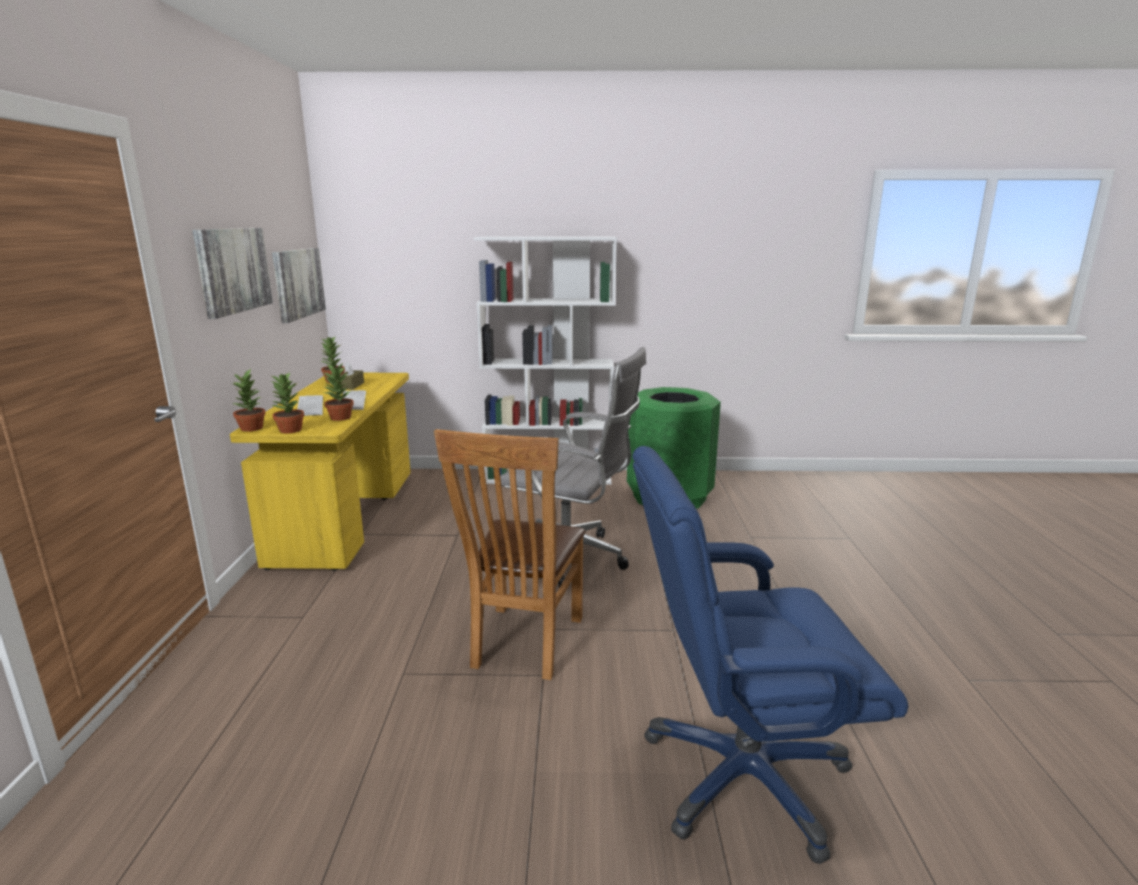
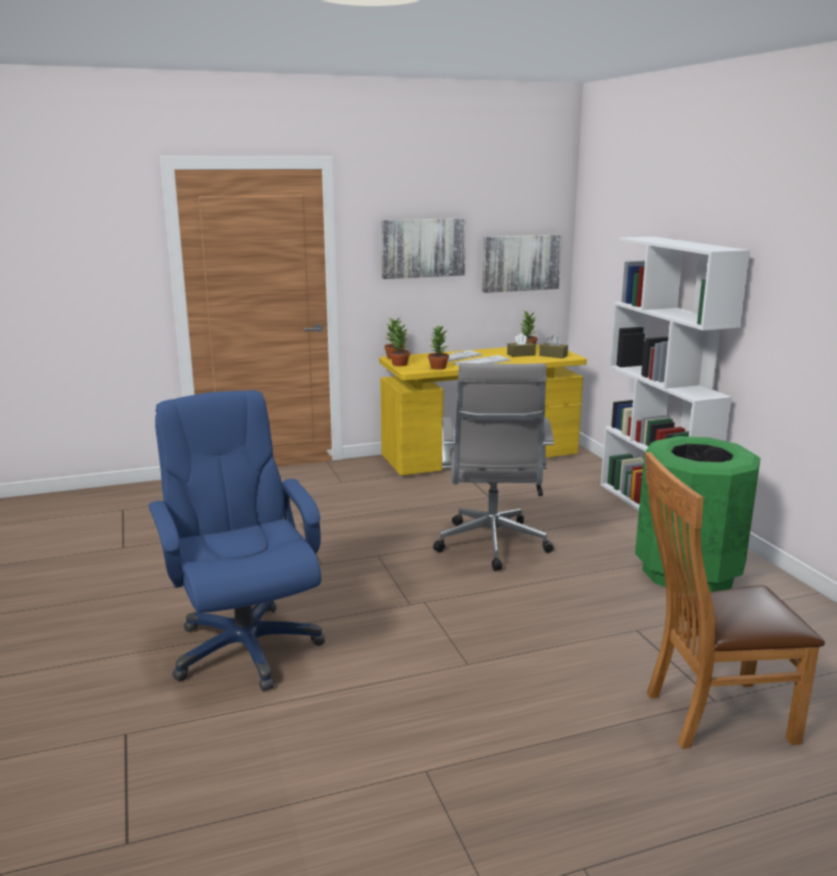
camera: 70 degrees right, 0 degrees up
brown chair [434,429,585,680] -> brown chair moved to [645,452,825,749]
none -> brown tissue box [539,335,568,359]

